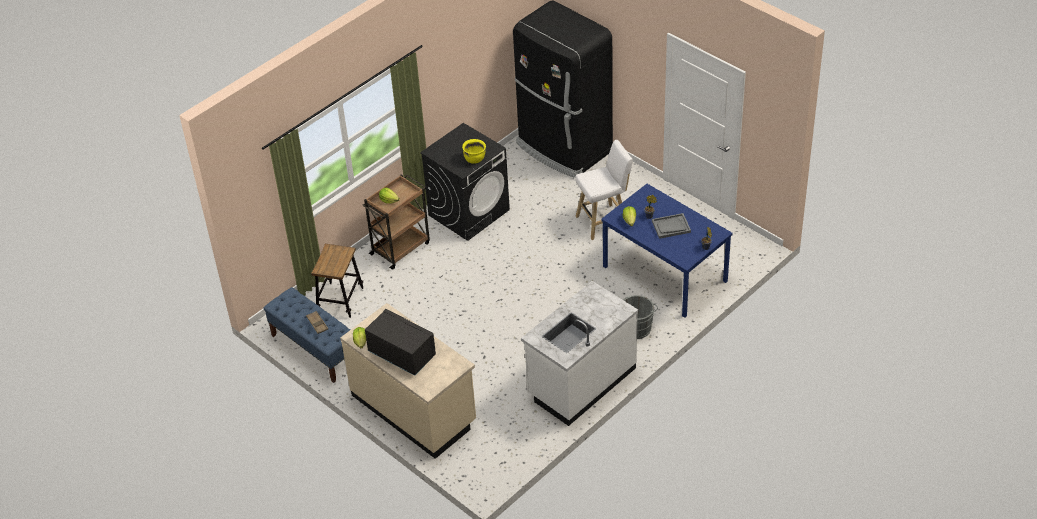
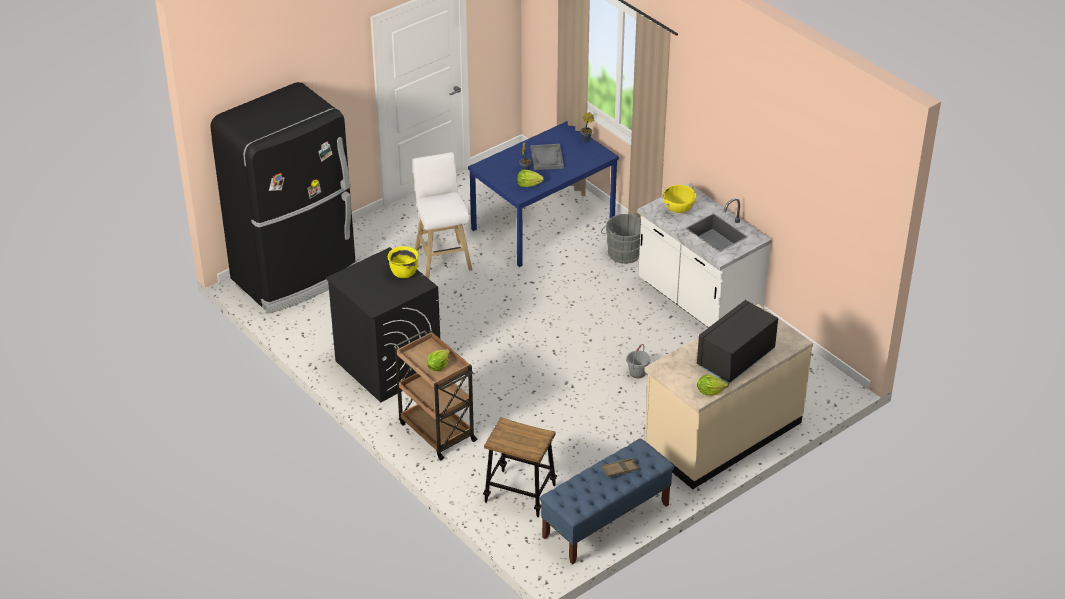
camera: 85 degrees left, 5 degrees down
none -> grey bucket [626,344,650,378]
none -> yellow cooking pot [663,185,696,213]

